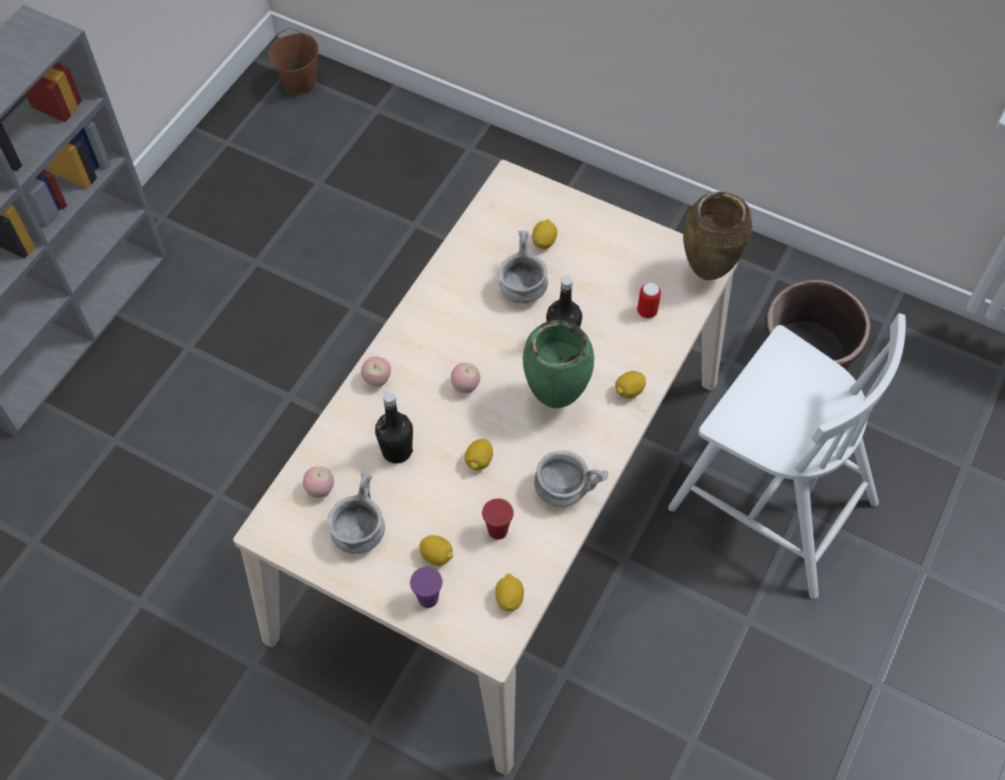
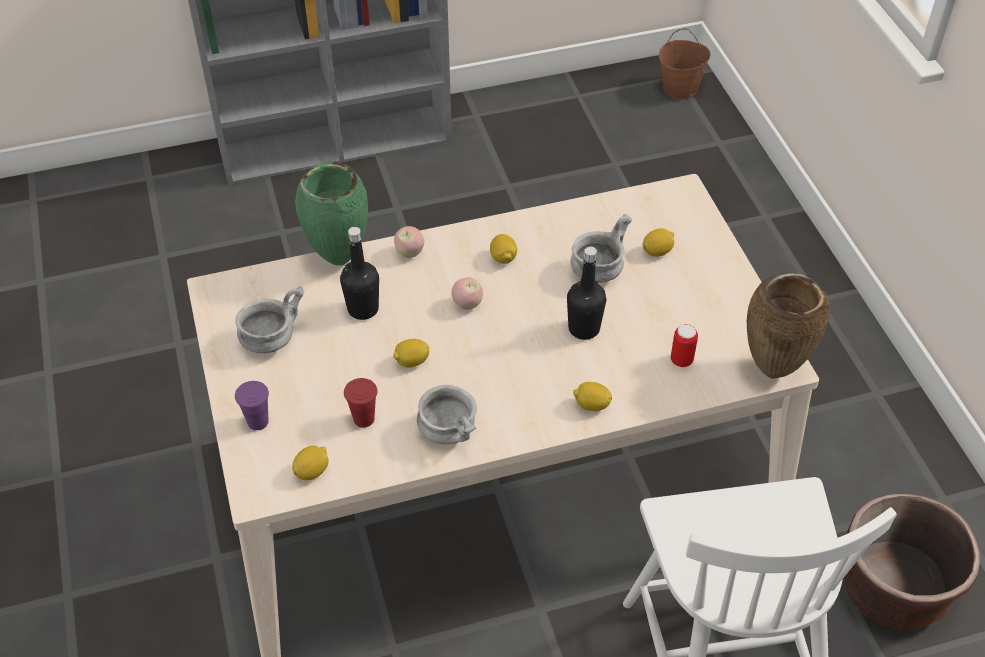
camera: 45 degrees right, 10 degrees down
apple [303,467,334,498] -> none
lemon [419,535,453,566] -> lemon moved to [490,234,517,264]
green vase [523,320,594,408] -> green vase moved to [295,162,368,266]

